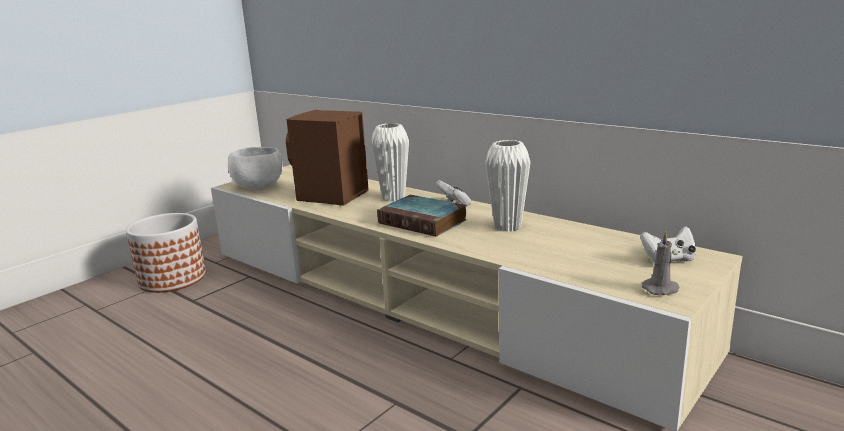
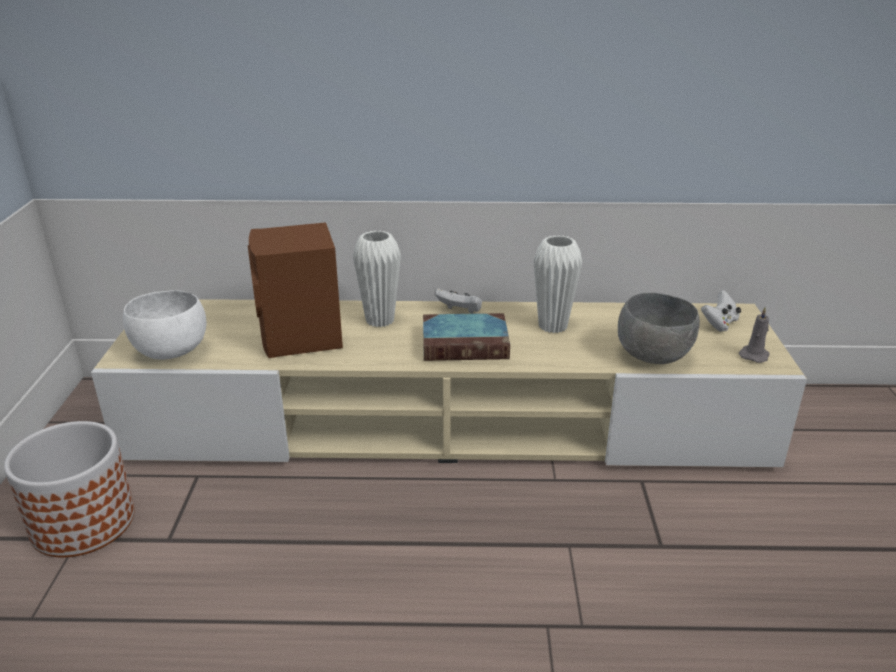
camera: 40 degrees left, 10 degrees up
none -> grey bowl [618,293,700,364]

